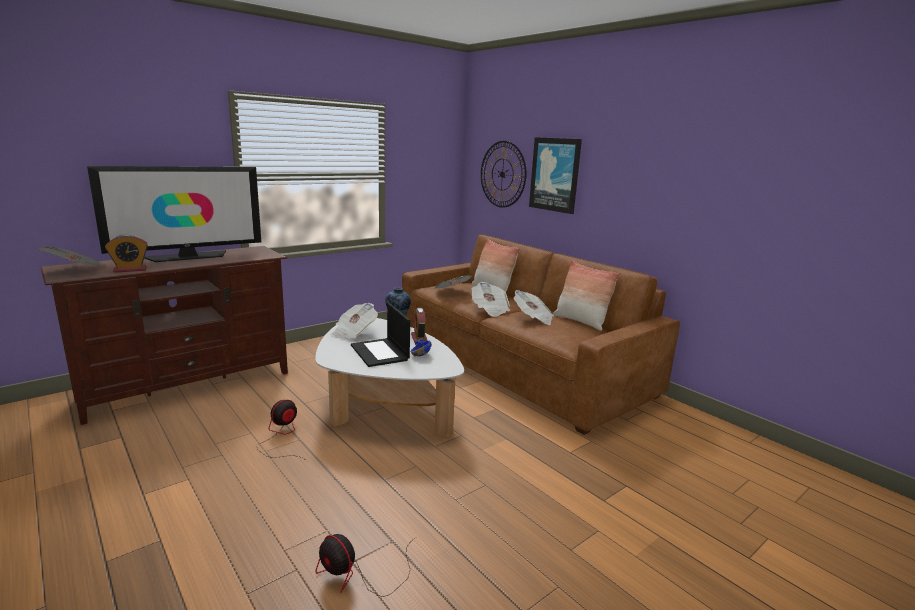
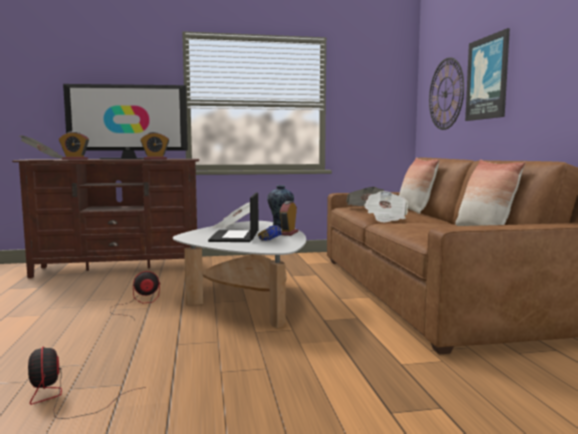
camera: 30 degrees right, 10 degrees down
newspaper [514,290,554,325] -> none
none -> alarm clock [140,132,169,159]

